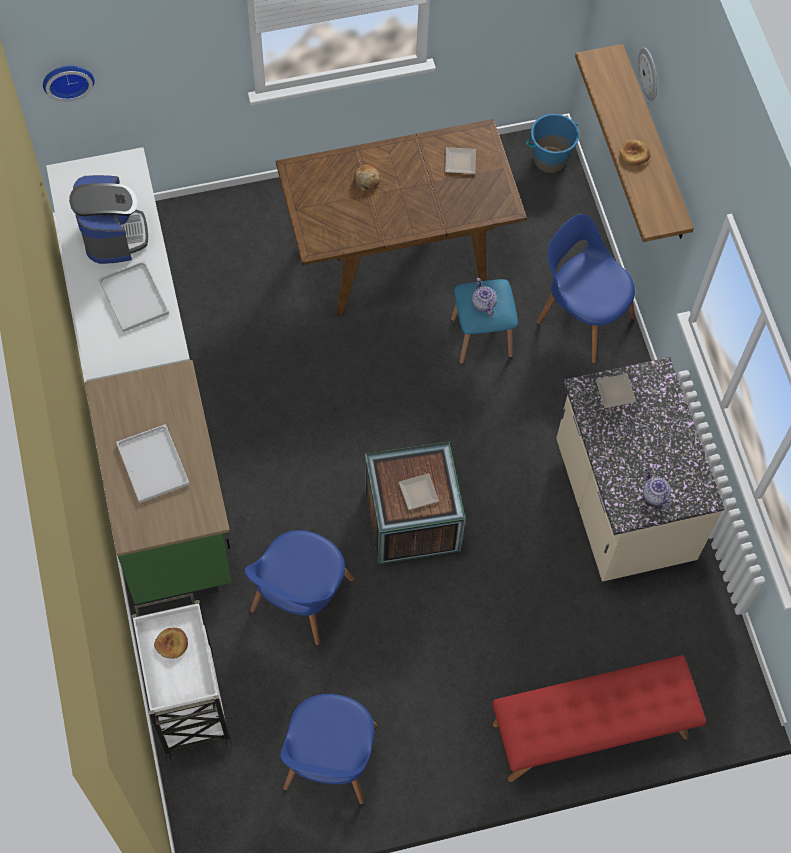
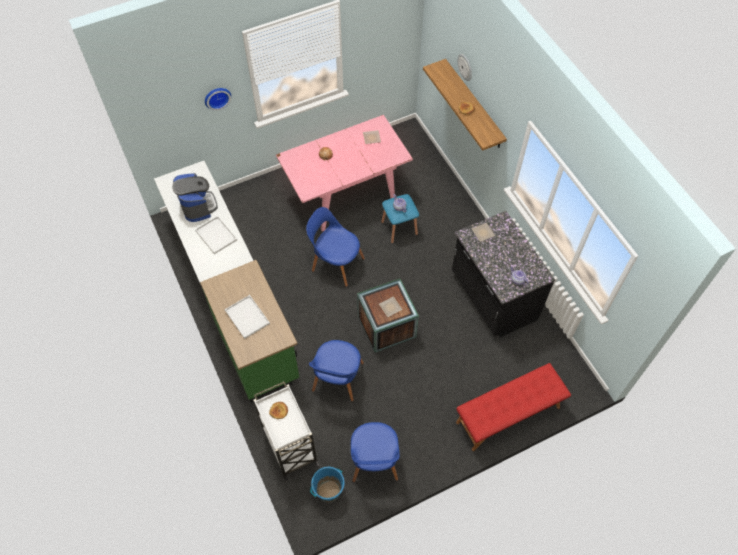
camera: 10 degrees left, 5 degrees down
wall clock [43,65,95,102] -> wall clock moved to [205,88,231,110]
brown dining table [276,119,527,315] -> pink dining table [276,115,413,232]
blue bucket [526,114,579,173] -> blue bucket moved to [310,467,345,502]
blue chair [536,214,636,363] -> blue chair moved to [306,207,365,287]
beige counter [556,357,725,584] -> black counter [452,211,555,337]

